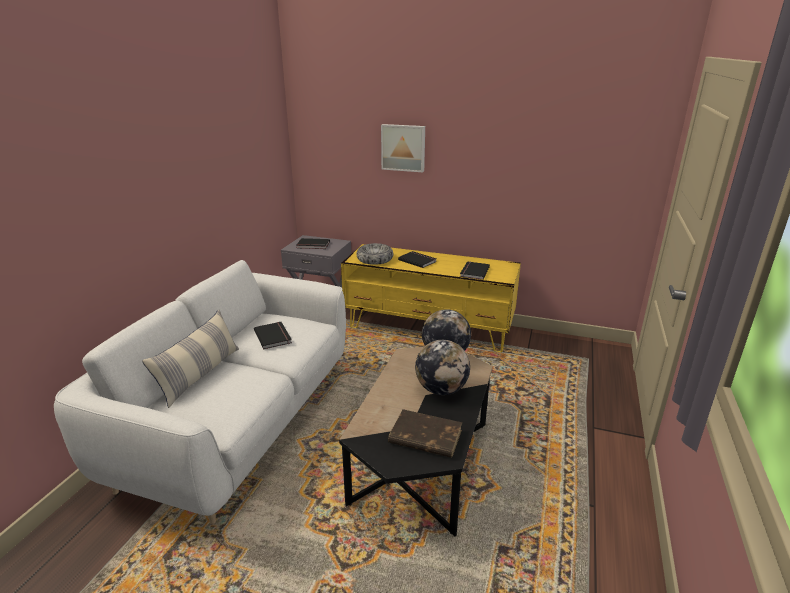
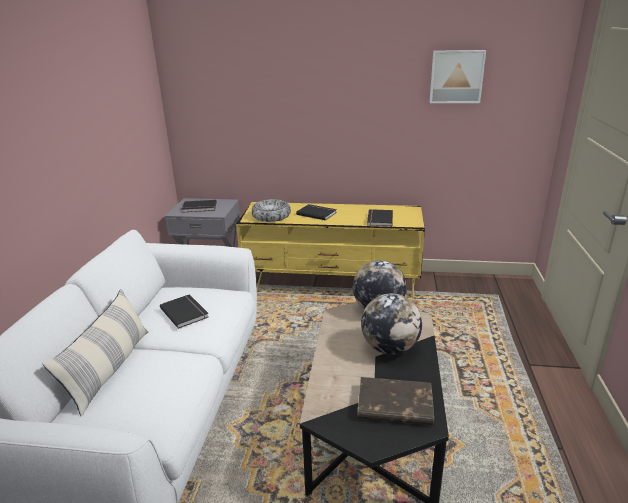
camera: 10 degrees left, 0 degrees up
picture [381,124,425,172] -> picture moved to [430,50,486,103]

